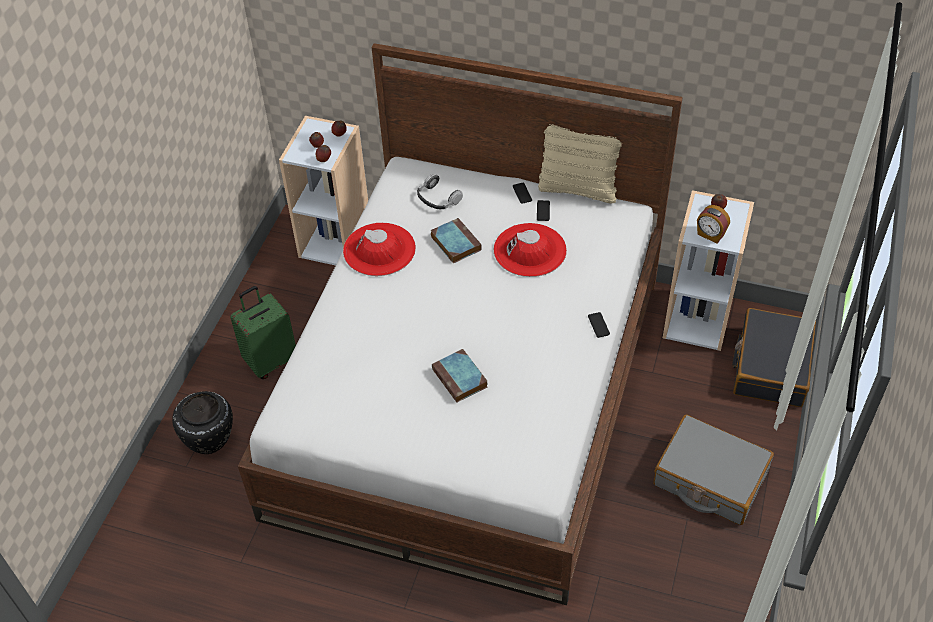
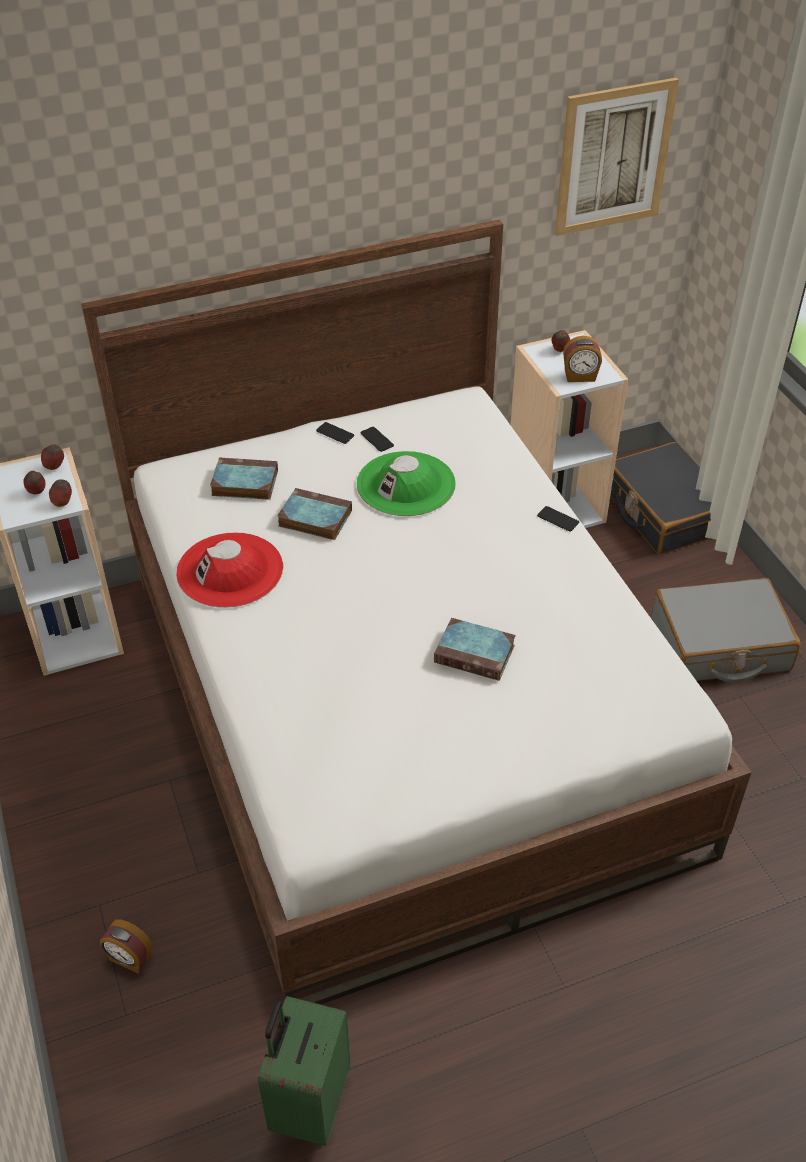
camera: 40 degrees left, 5 degrees down
black vase [172,391,233,454] -> alarm clock [100,919,151,974]
green suitcase [230,286,296,379] -> green suitcase moved to [258,996,350,1146]
headphones [417,175,463,209] -> book [210,458,278,500]
red hat [494,223,567,277] -> green hat [357,451,456,516]
beige pillow [538,124,622,203] -> none
none -> picture [555,78,679,236]

